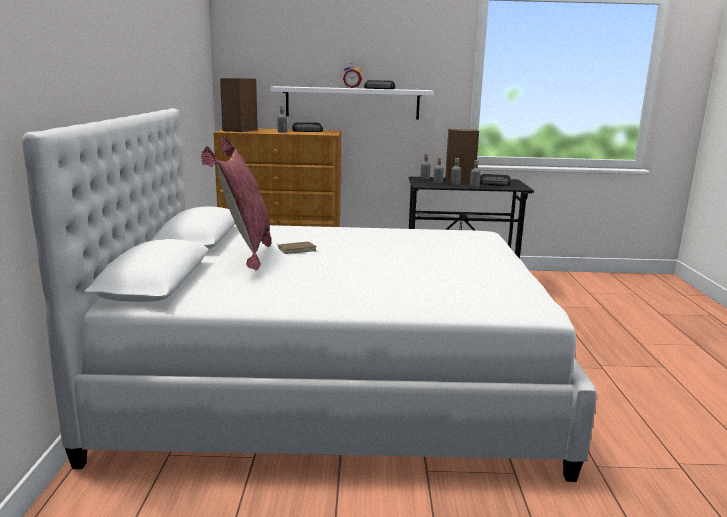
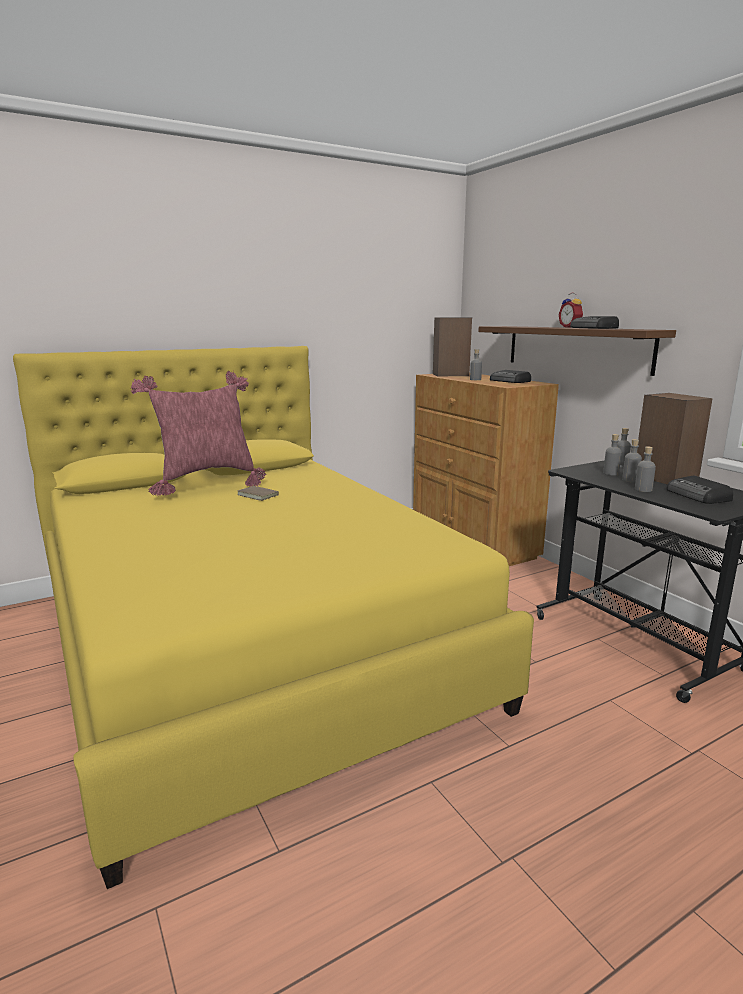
camera: 60 degrees right, 0 degrees up
white bed [22,108,597,482] -> yellow bed [13,346,534,889]
white shelf [271,86,434,120] -> brown shelf [478,326,676,376]

